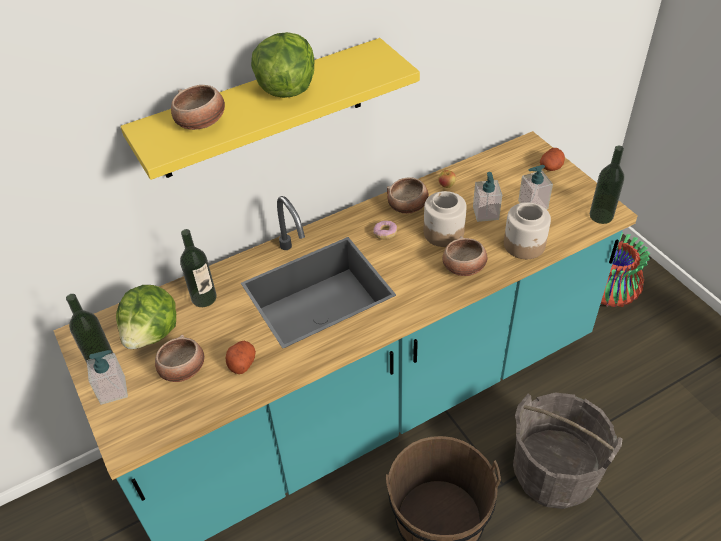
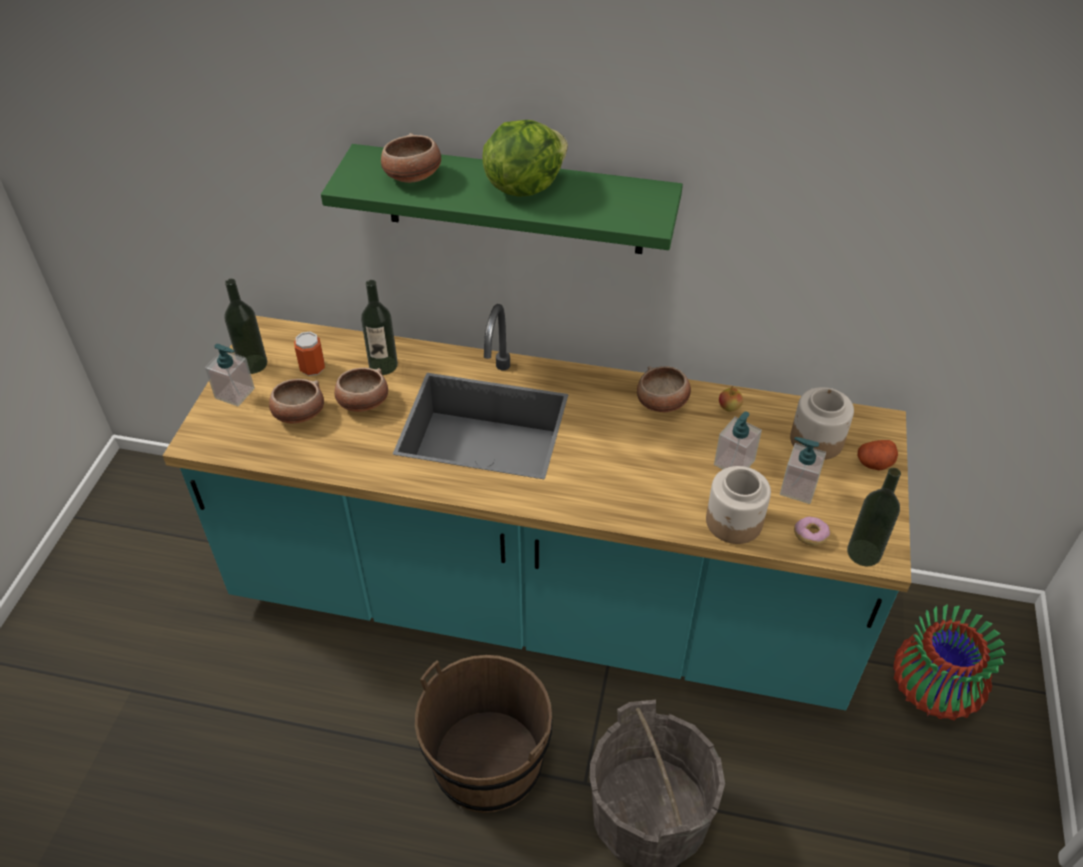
camera: 40 degrees right, 0 degrees up
lettuce [116,285,176,349] -> can [294,332,325,376]
yellow shelf [120,38,420,180] -> green shelf [321,144,683,254]
potato [226,341,256,374] -> none
donut [373,221,397,240] -> donut moved to [794,517,830,546]
jar [424,191,467,247] -> jar moved to [790,387,854,460]
bowl [443,236,487,276] -> bowl moved to [335,368,388,412]

